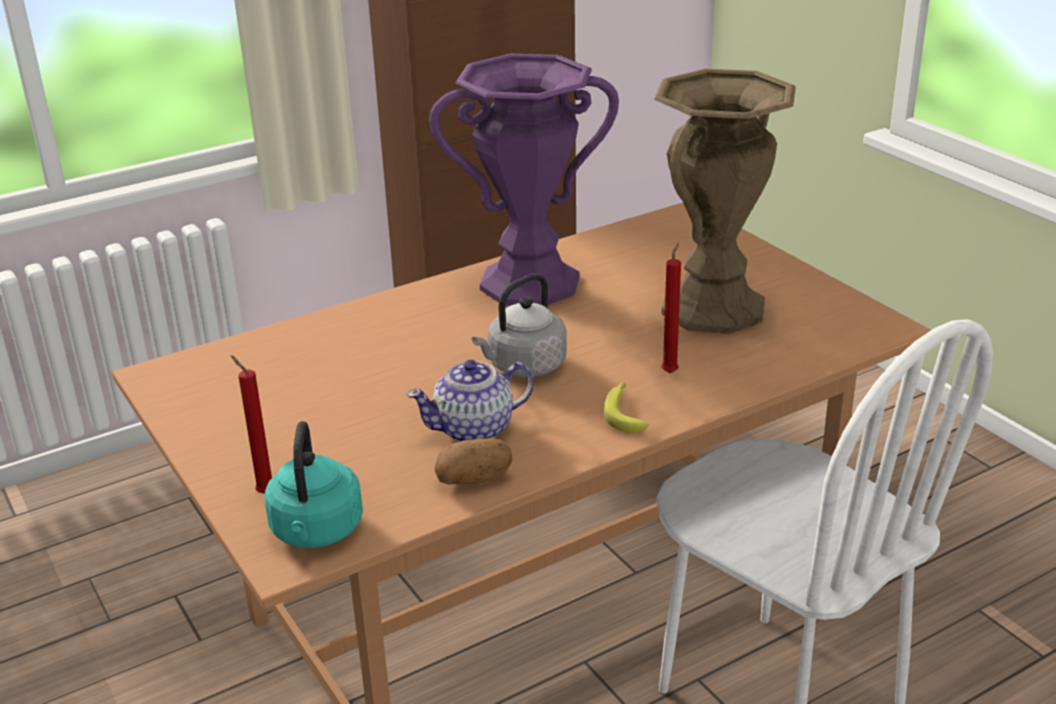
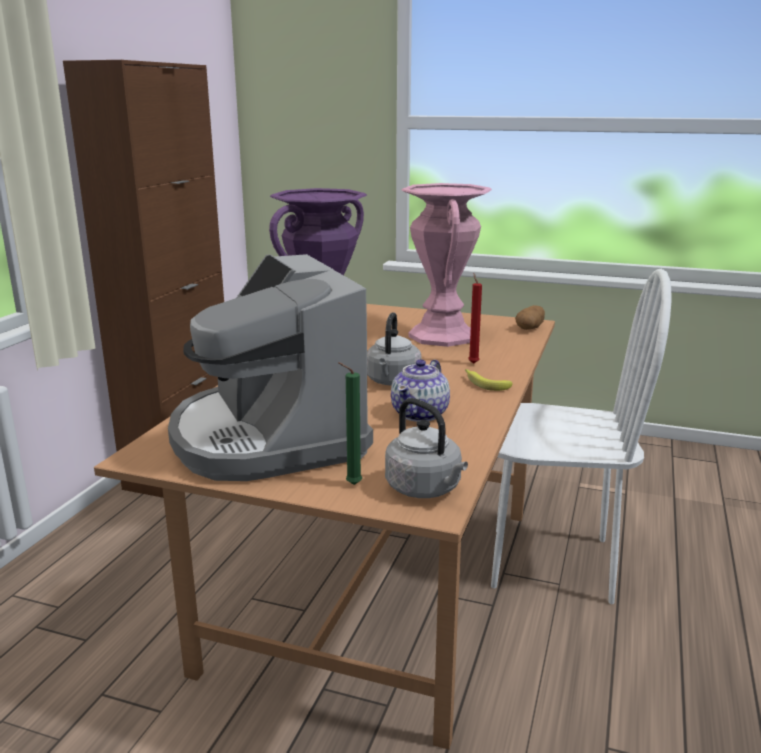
camera: 40 degrees left, 10 degrees down
red candle [231,355,272,494] -> green candle [338,362,362,485]
turquoise kettle [264,421,363,548] -> grey kettle [385,398,468,498]
potato [435,438,512,484] -> potato moved to [515,305,545,330]
brown vase [654,69,796,334] -> pink vase [401,183,492,347]
none -> coffee machine [168,254,373,481]

